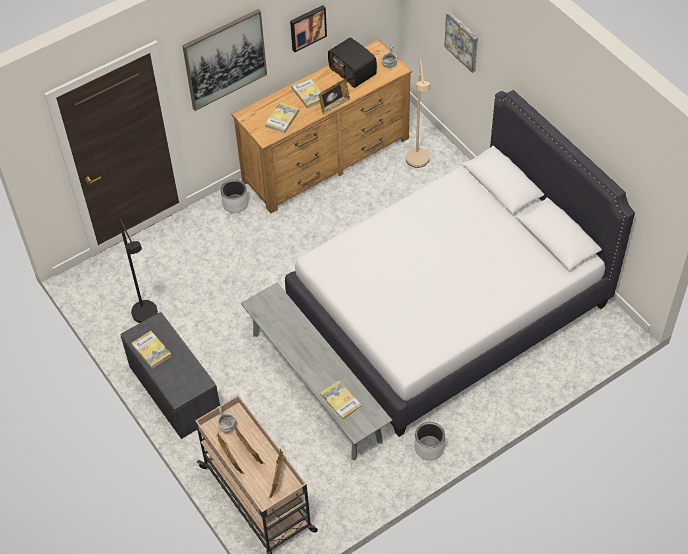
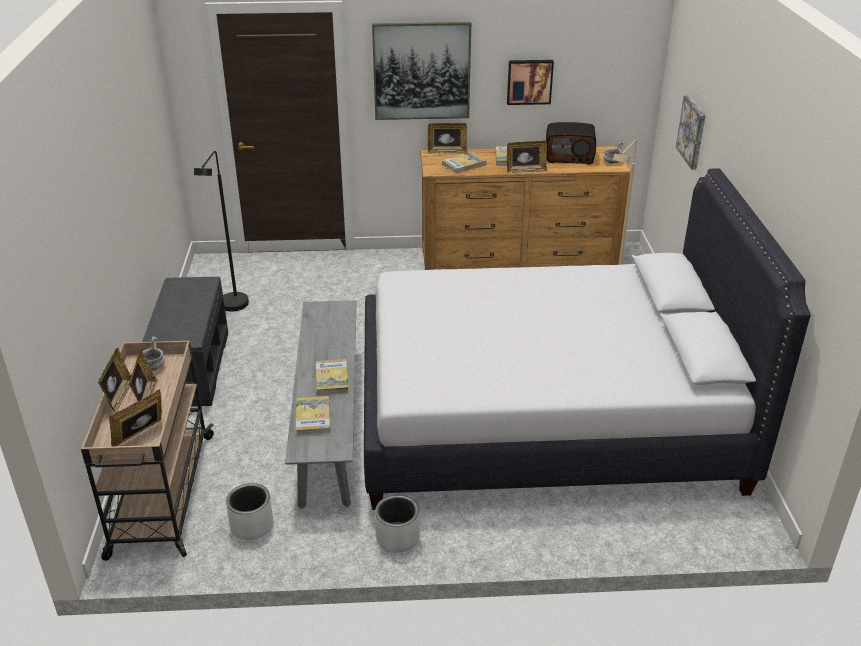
camera: 30 degrees right, 20 degrees down
book [132,331,171,369] -> book moved to [316,359,349,395]
grey planter [221,179,249,213] -> grey planter moved to [226,483,273,540]
radio [328,38,377,88] -> radio turned 75 degrees counterclockwise [546,122,596,165]
none -> picture frame [428,123,467,153]

